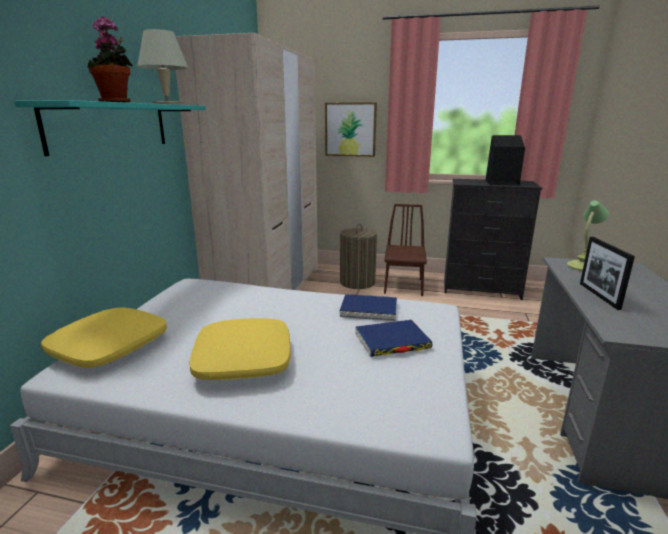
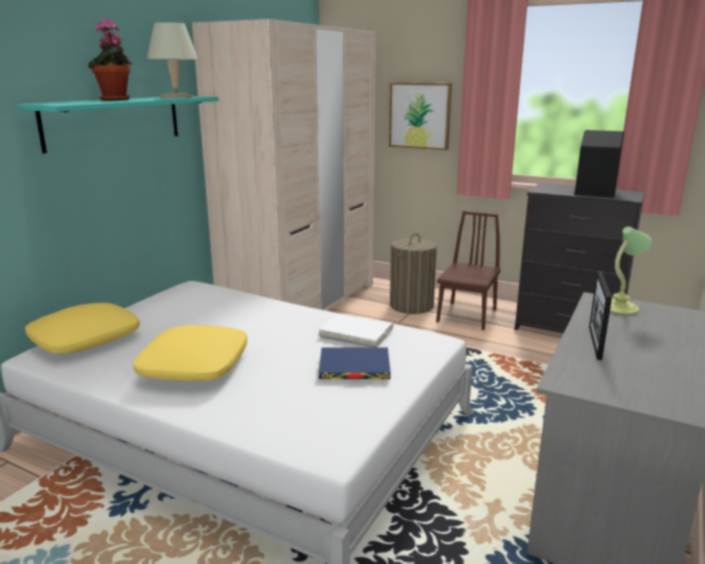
camera: 15 degrees right, 0 degrees up
blue book [340,294,397,321] -> white book [319,313,393,348]

